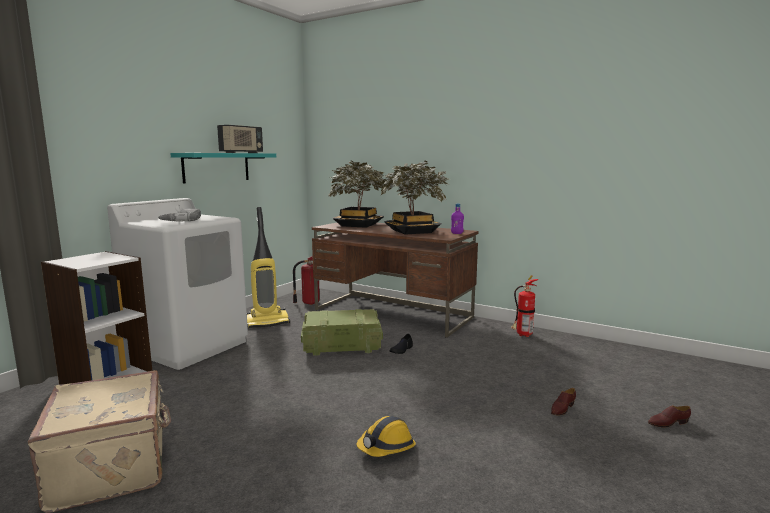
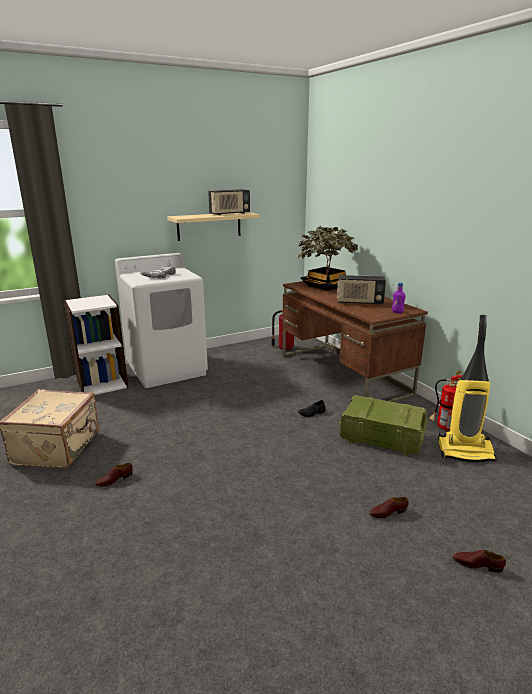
camera: 30 degrees right, 10 degrees up
turquoise shelf [170,153,276,184] -> beige shelf [167,212,260,241]
vacuum cleaner [247,207,290,328] -> vacuum cleaner moved to [438,315,497,462]
crate [301,309,383,356] -> crate moved to [339,395,428,456]
hard hat [356,416,416,457] -> none
potted plant [380,160,449,235] -> radio [337,275,386,305]
none -> brown shoe [95,463,133,487]

